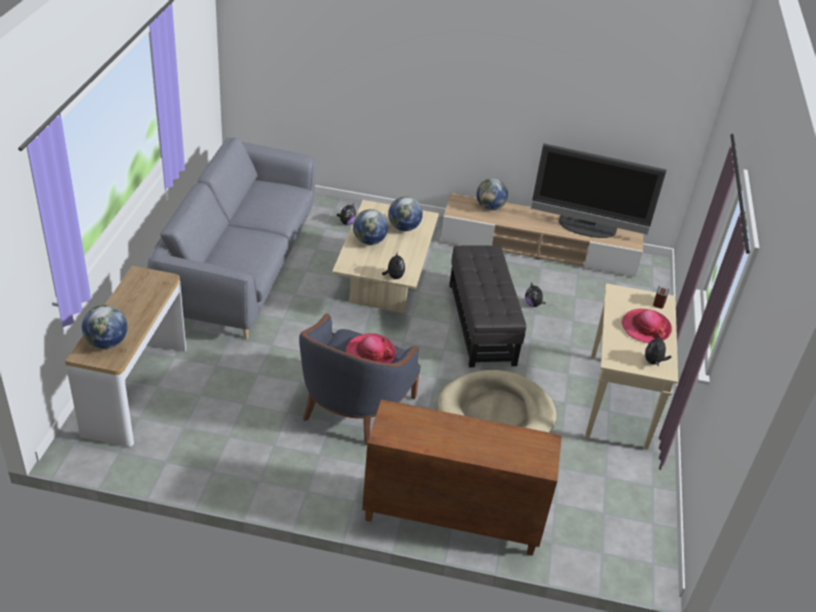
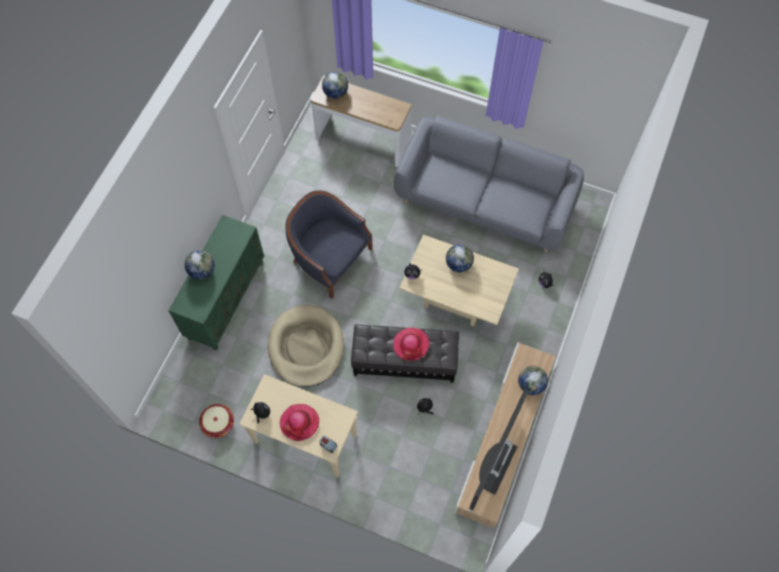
camera: 105 degrees right, 25 degrees up
hat [346,333,396,363] -> hat moved to [393,328,429,361]
brown cabinet [362,399,562,556] -> green cabinet [168,215,264,351]
globe [388,197,423,231] -> globe moved to [185,250,215,280]
none -> basket [199,404,234,438]

